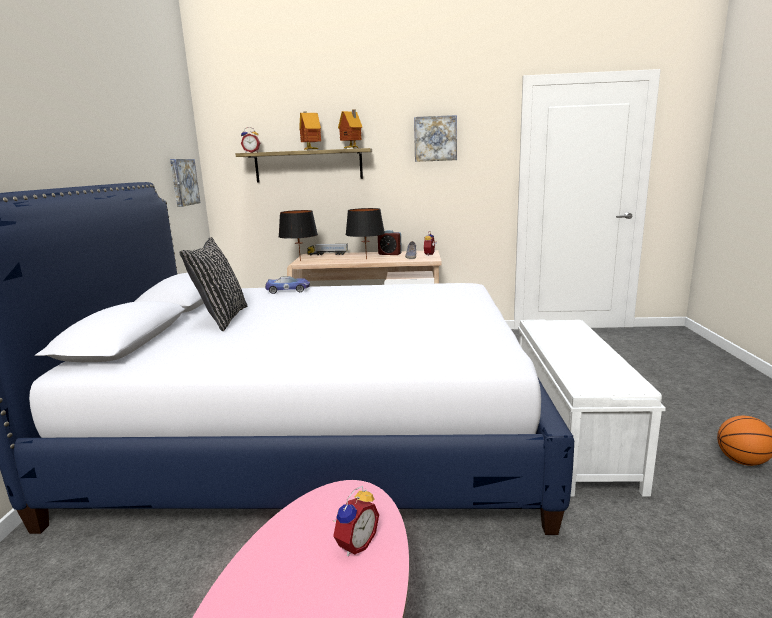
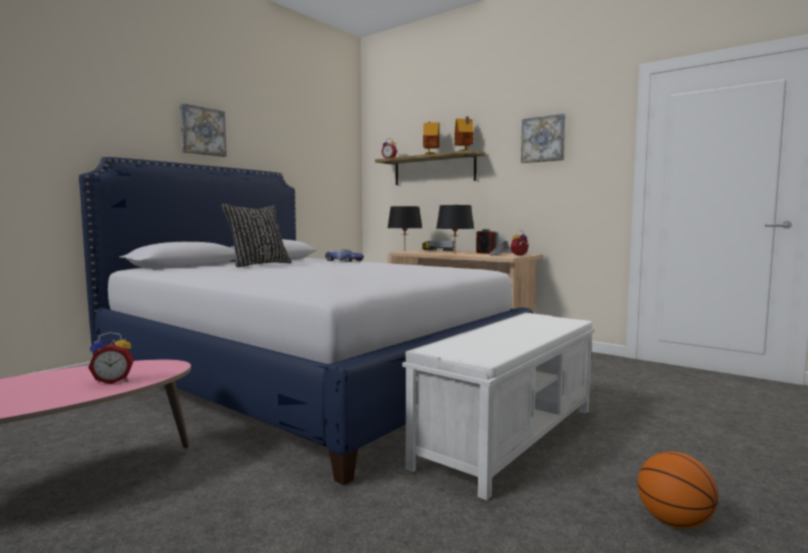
camera: 35 degrees right, 10 degrees down
picture [170,159,200,207] -> picture moved to [180,103,227,157]

